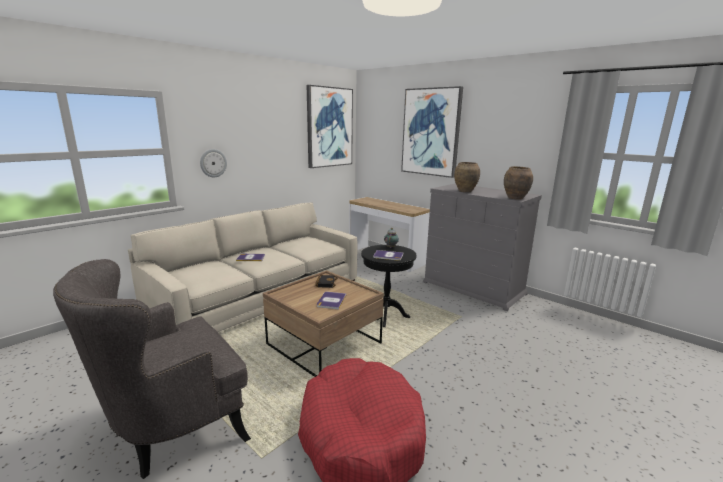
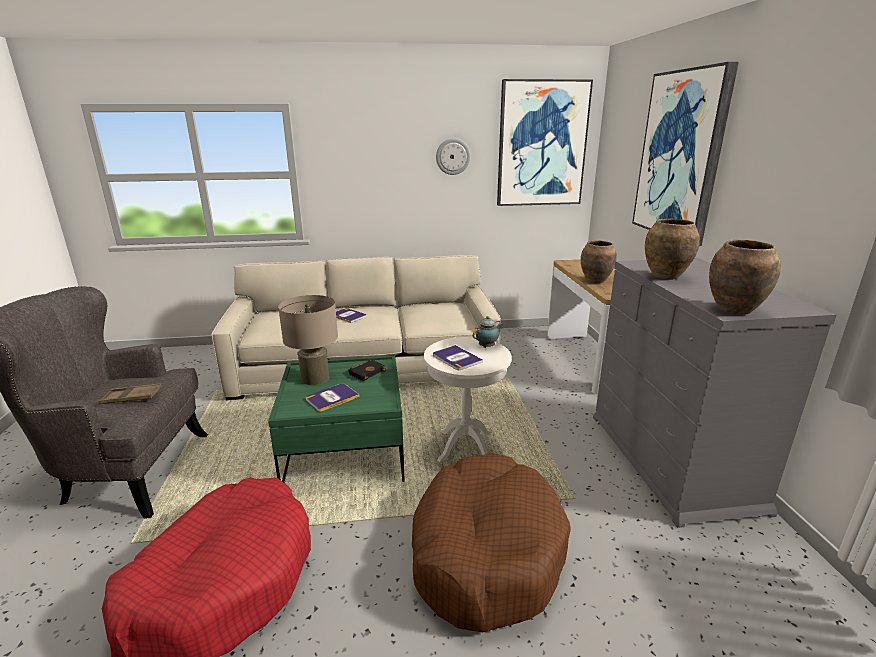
camera: 40 degrees right, 5 degrees up
wall clock [200,149,227,177] -> wall clock moved to [436,138,470,175]
brown coffee table [263,270,384,377] -> green coffee table [268,356,405,482]
black side table [361,245,417,327] -> white side table [424,337,511,462]
none -> brown tray [99,384,162,404]
none -> beige table lamp [278,295,338,385]
none -> brown dog bed [412,453,571,632]
none -> brown vase [581,240,617,283]

